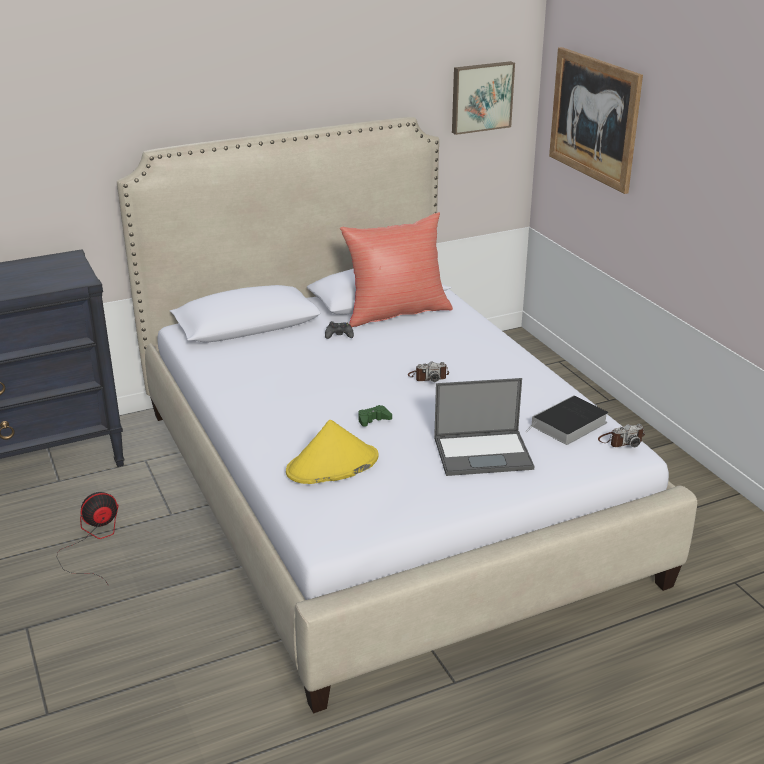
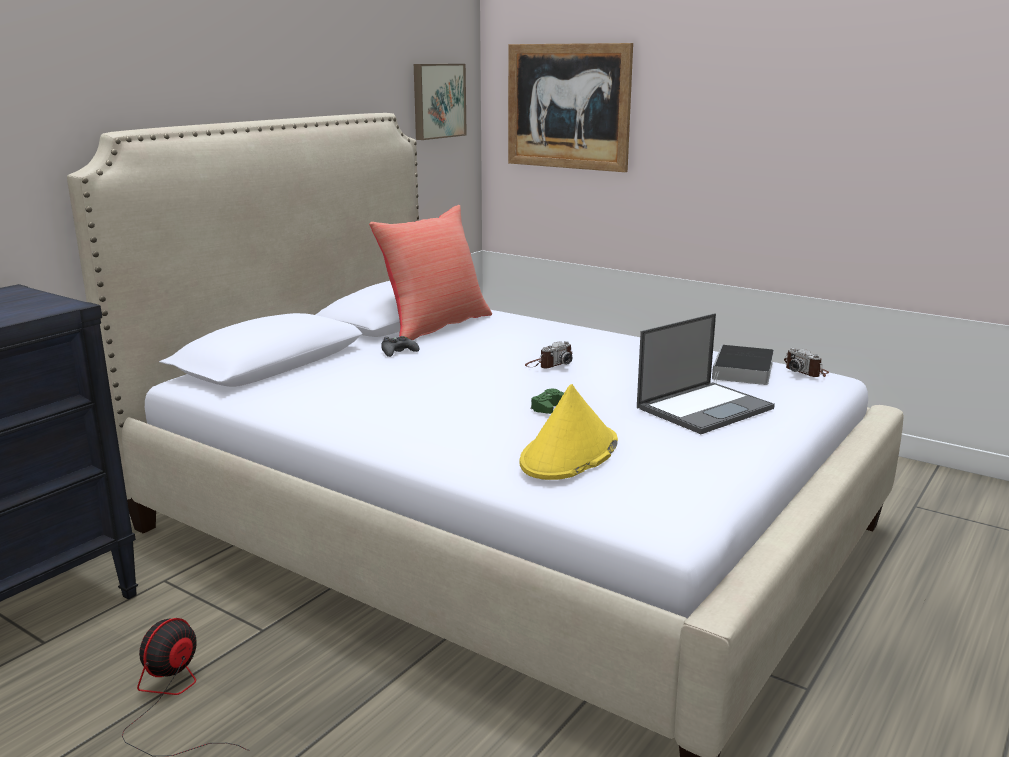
camera: 30 degrees left, 10 degrees down
camera [598,424,645,447] -> camera turned 105 degrees clockwise [784,348,829,377]

